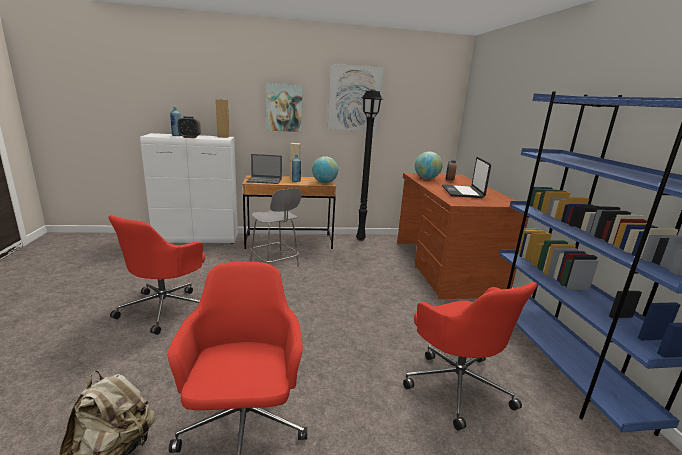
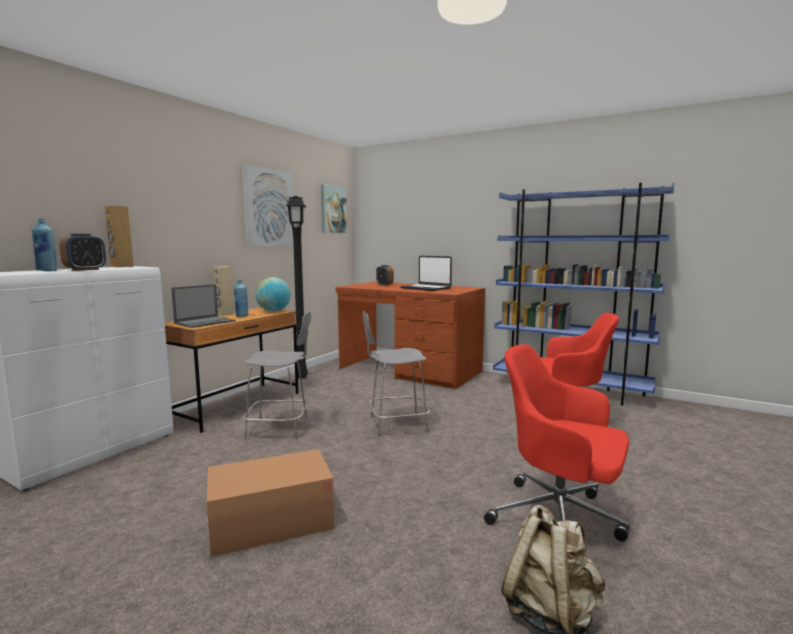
camera: 50 degrees left, 10 degrees down
red office chair [108,215,205,335] -> cardboard box [207,449,334,557]
picture [266,83,303,132] -> picture moved to [321,184,347,233]
globe [415,152,443,179] -> none
none -> grey chair [363,311,430,437]

